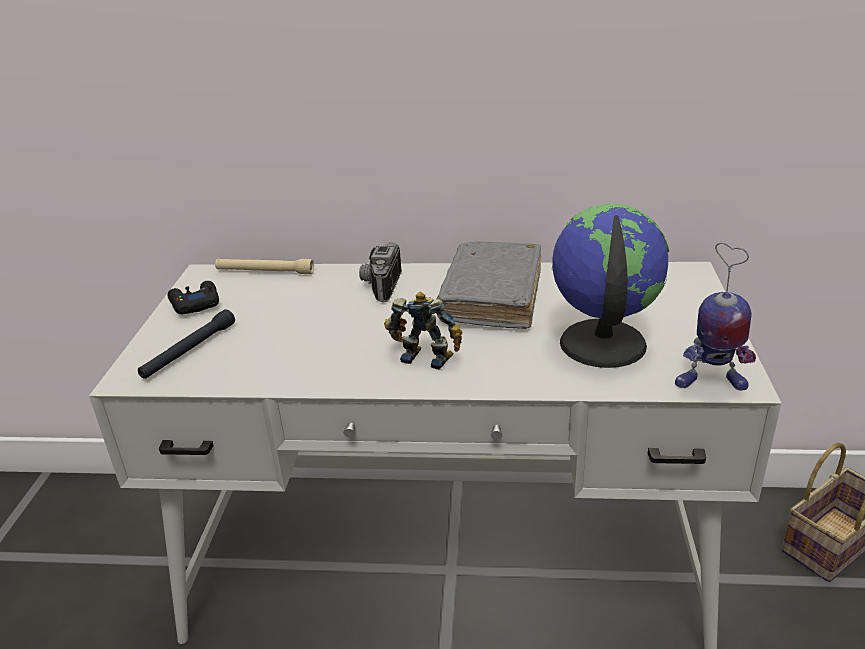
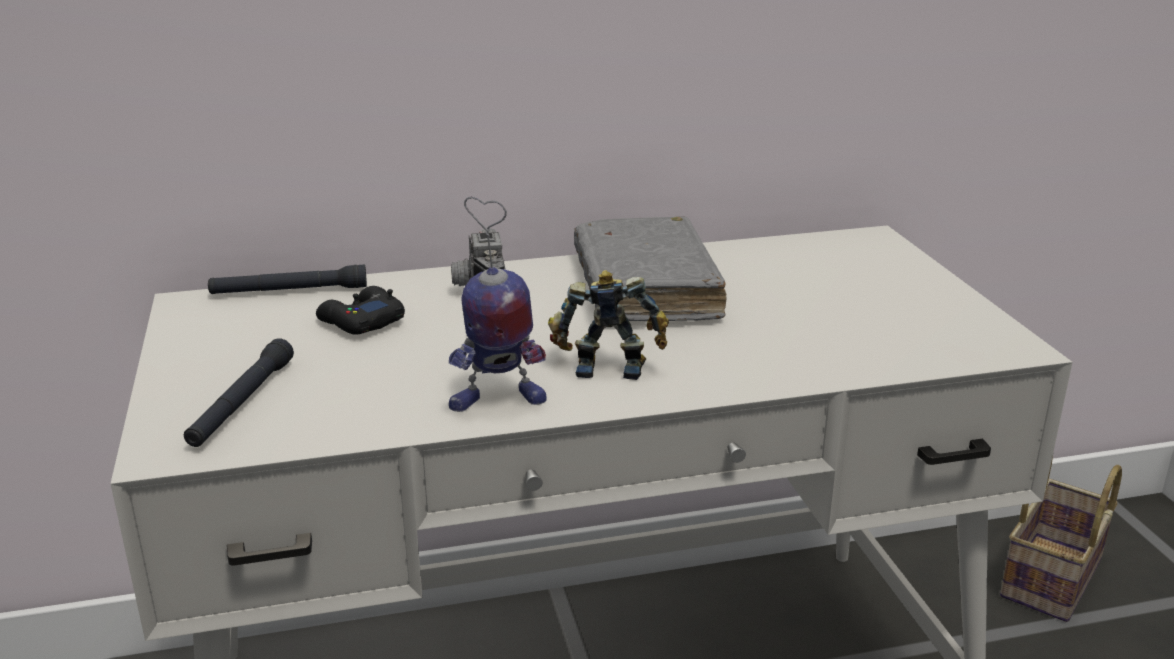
camera: 20 degrees left, 5 degrees down
black game controller [168,281,219,314] -> black game controller moved to [316,286,405,335]
beige flashlight [215,259,314,274] -> black flashlight [208,265,367,294]
globe [551,204,669,368] -> none
toy robot [675,243,756,391] -> toy robot moved to [449,197,547,412]

